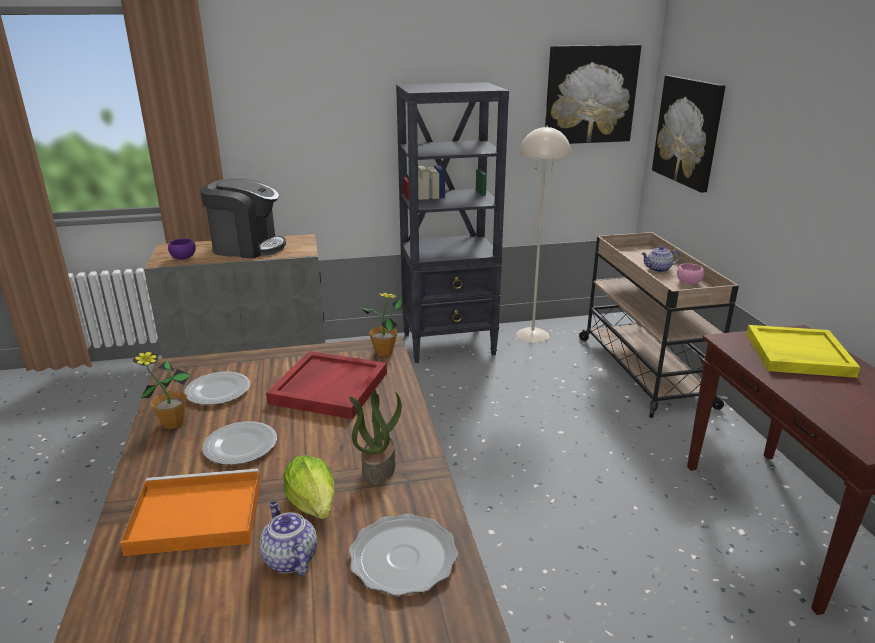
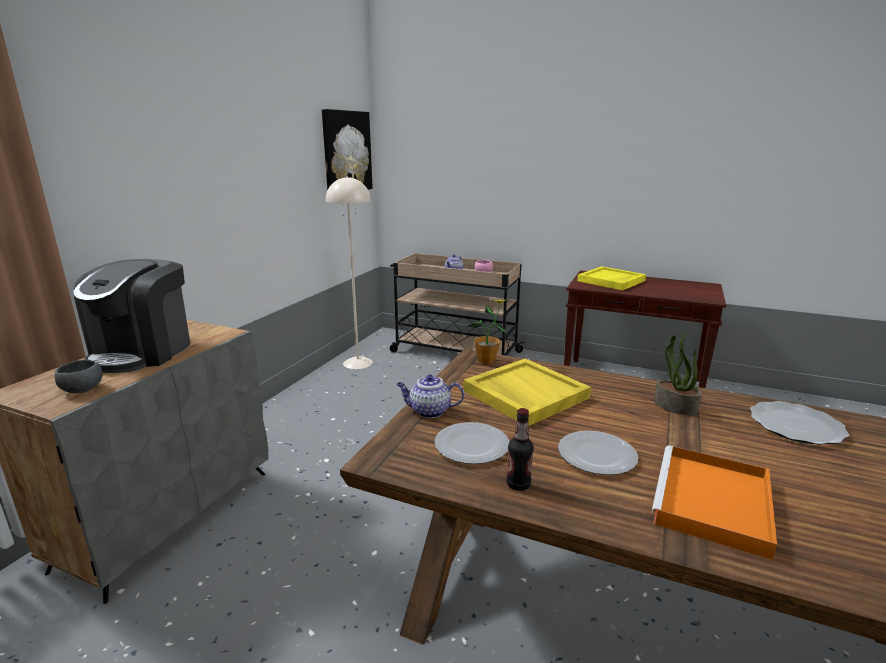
camera: 55 degrees left, 5 degrees down
potted plant [133,351,190,429] -> bottle [506,408,534,491]
purple bowl [168,239,196,260] -> grey bowl [55,360,103,393]
coffee machine [200,178,286,258] -> coffee machine turned 150 degrees clockwise [73,259,190,373]
teapot [259,501,317,576] -> teapot moved to [396,375,464,418]
red tray [266,351,387,419] -> yellow tray [464,358,591,426]
lettuce [283,455,334,519] -> none
black bookcase [396,82,509,363] -> none
picture [652,75,725,193] -> none

